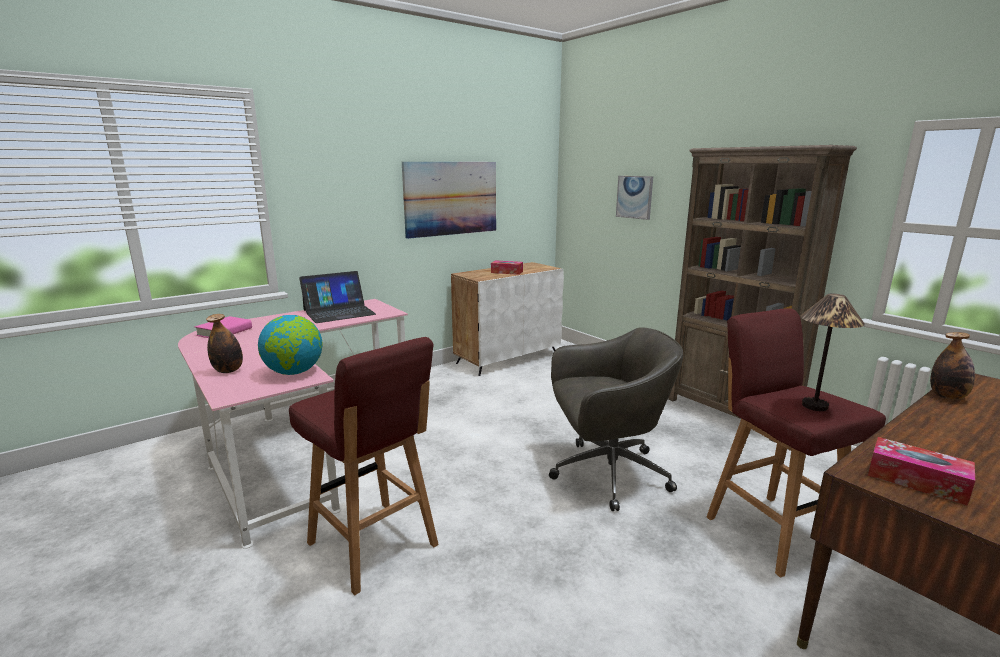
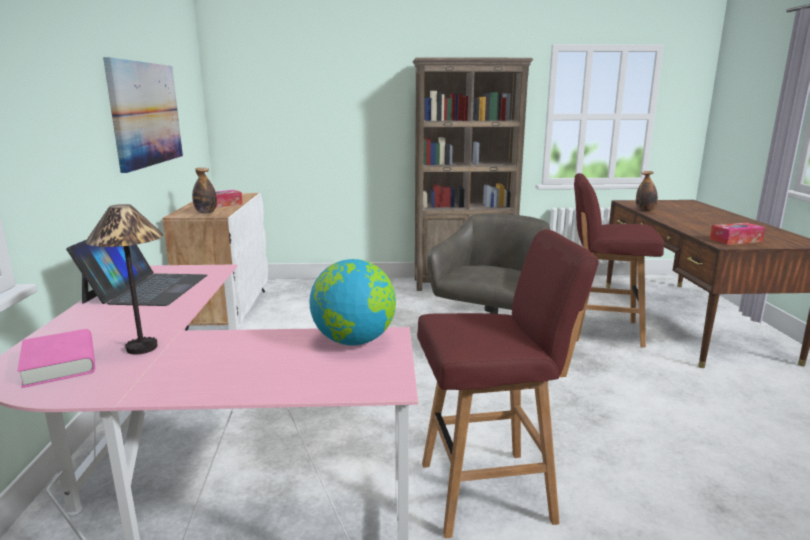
camera: 55 degrees left, 0 degrees up
bottle [206,314,243,373] -> bottle moved to [192,168,217,213]
picture [616,176,653,220] -> none
table lamp [801,293,865,411] -> table lamp moved to [85,204,163,354]

